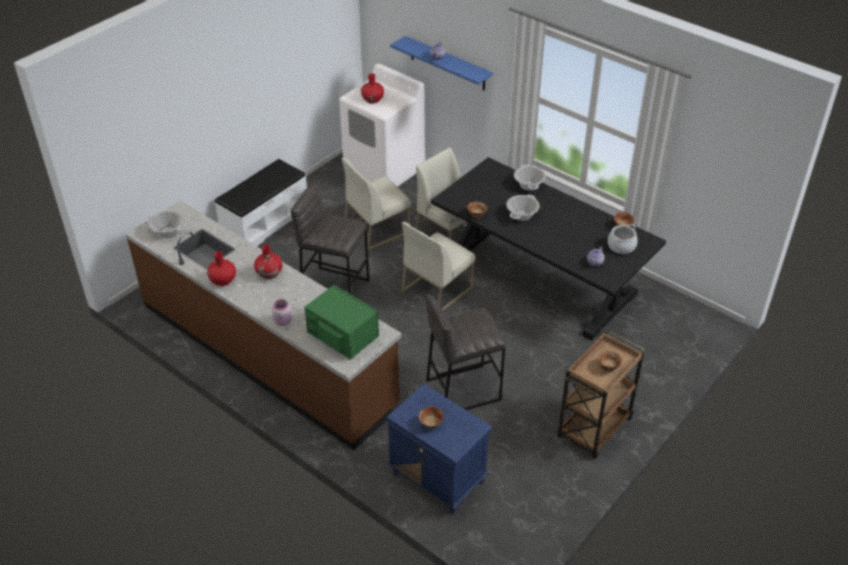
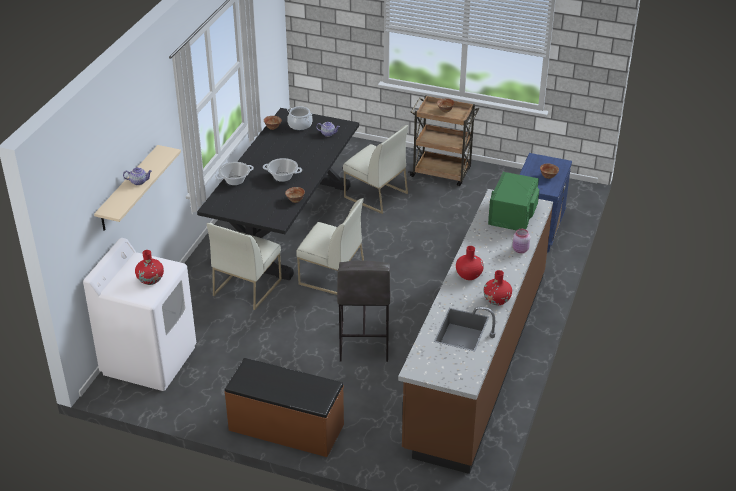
camera: 110 degrees left, 5 degrees down
cooking pot [146,211,187,238] -> none
white bench [214,159,307,246] -> brown bench [225,358,344,457]
white chair [342,158,411,251] -> white chair moved to [343,125,408,214]
blue shelf [390,36,493,91] -> beige shelf [94,145,181,231]
grey stool [426,294,505,410] -> none

